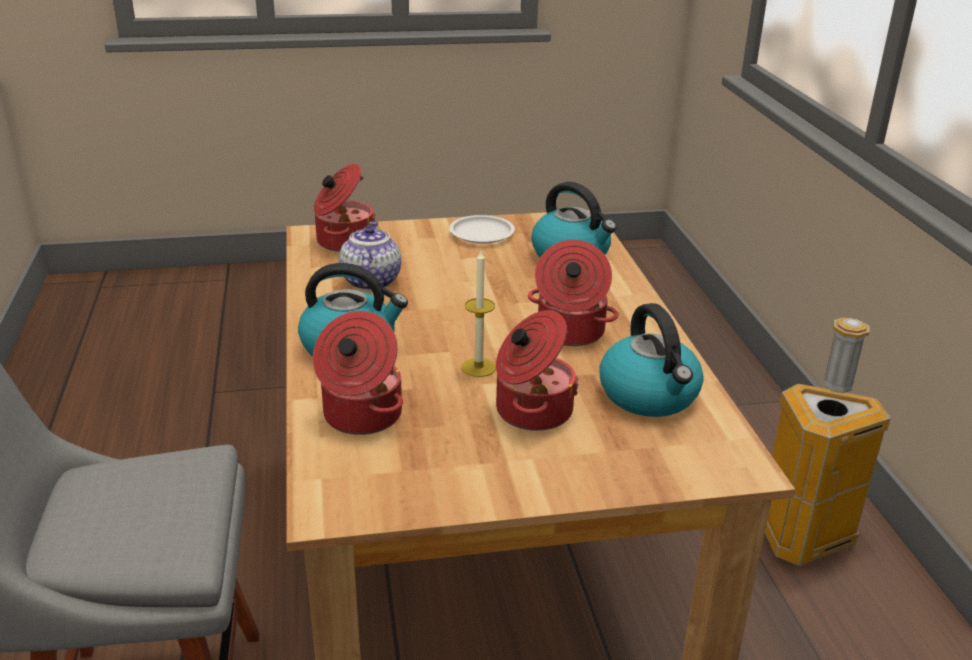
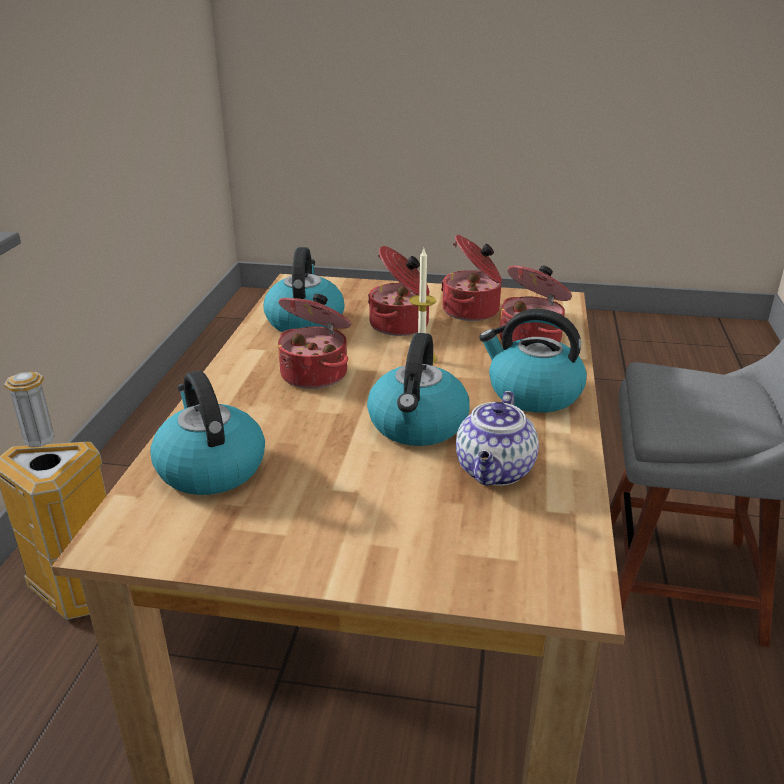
camera: 160 degrees left, 0 degrees up
cooking pot [314,164,376,252] -> cooking pot moved to [441,235,502,321]
white plate [449,215,515,244] -> none
none -> kettle [367,333,470,446]

